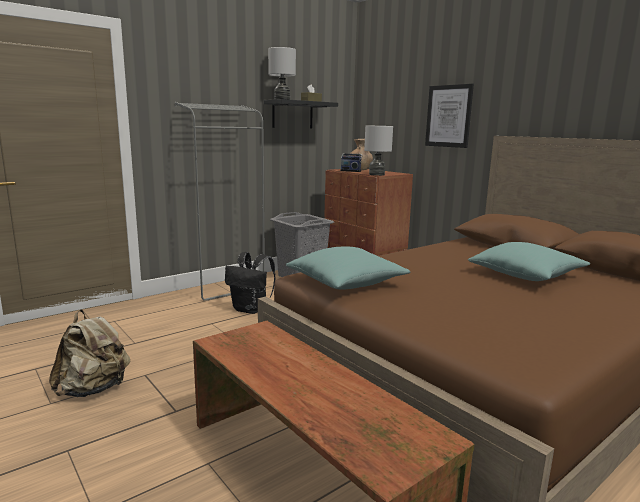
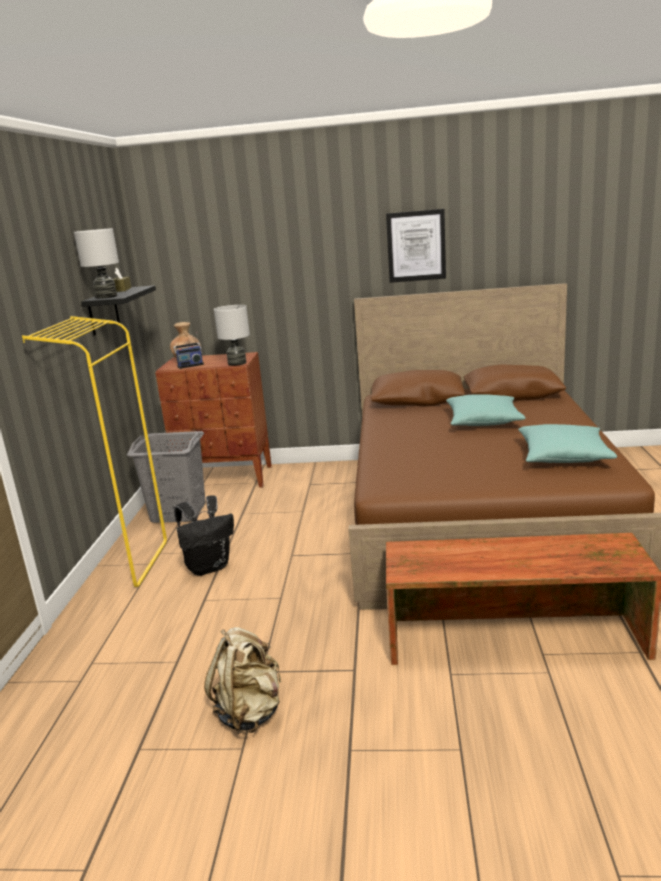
camera: 45 degrees left, 5 degrees up
grey clothes rack [175,102,265,301] -> yellow clothes rack [22,316,167,587]
turquoise pillow [286,247,410,290] -> turquoise pillow moved to [518,424,617,463]
picture [425,84,474,148] -> picture moved to [386,209,446,283]

